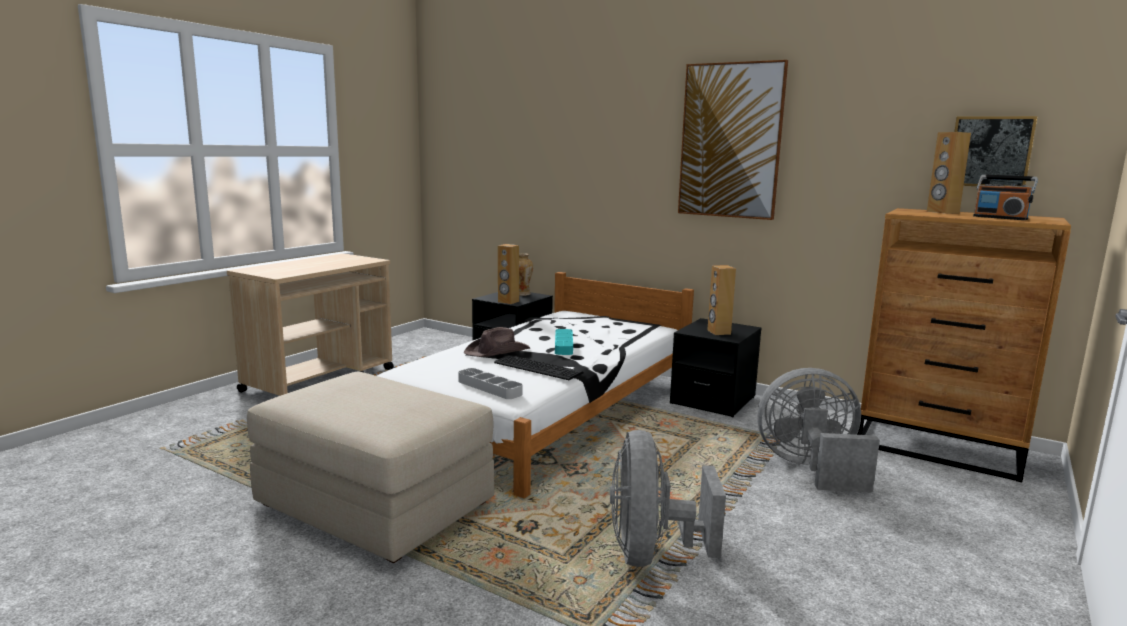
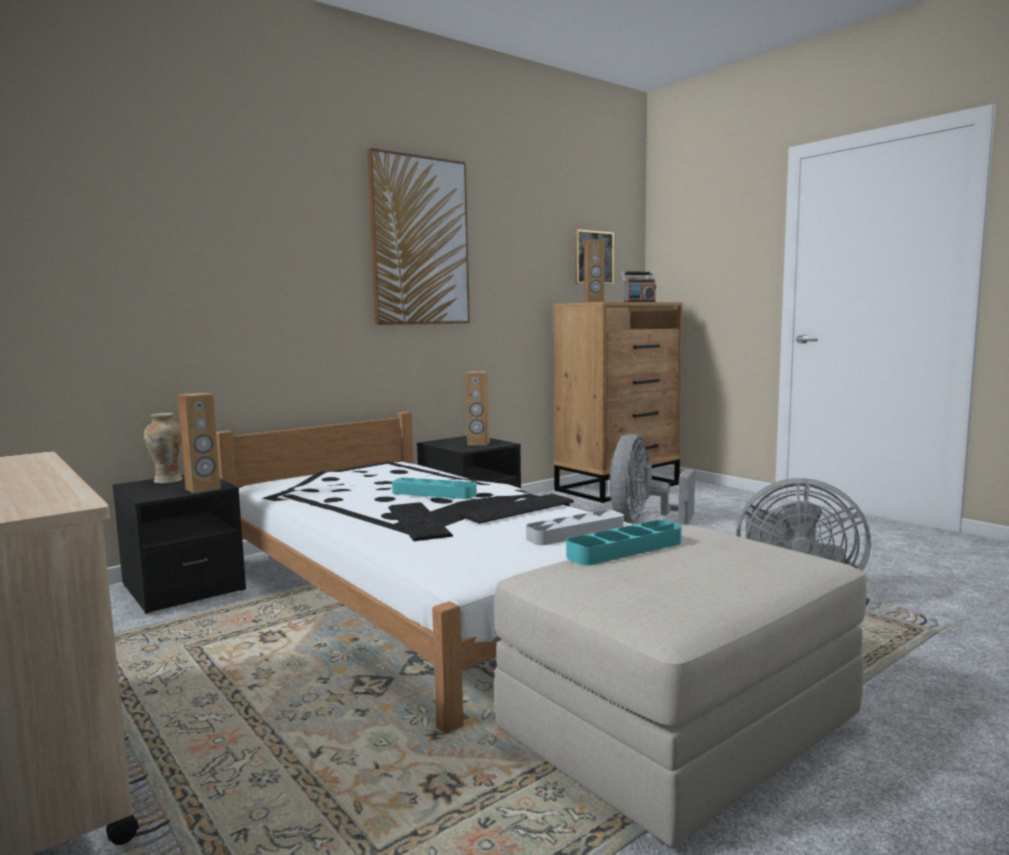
camera: 70 degrees left, 5 degrees down
brown hat [464,327,530,357] -> keyboard [388,502,453,541]
none -> turquoise tray [566,520,682,565]

